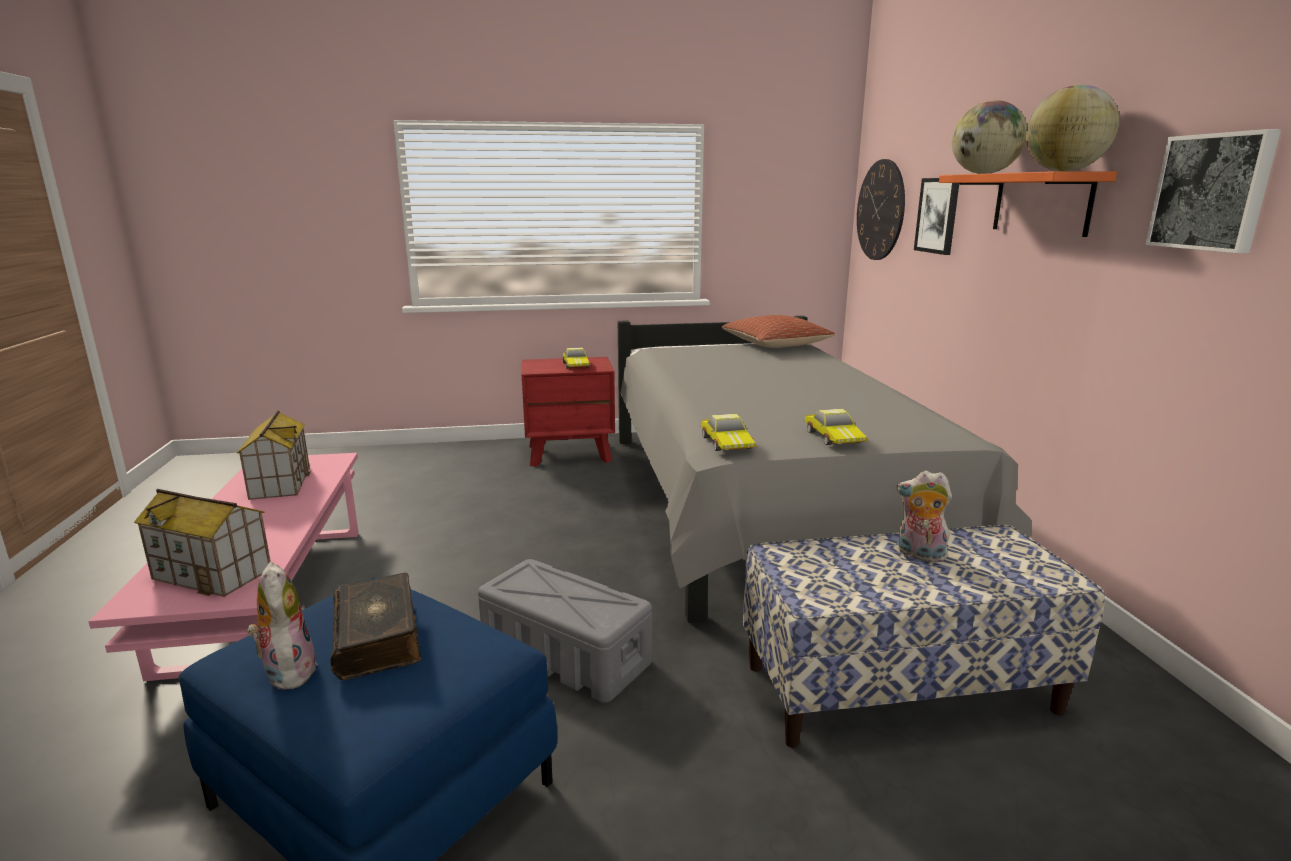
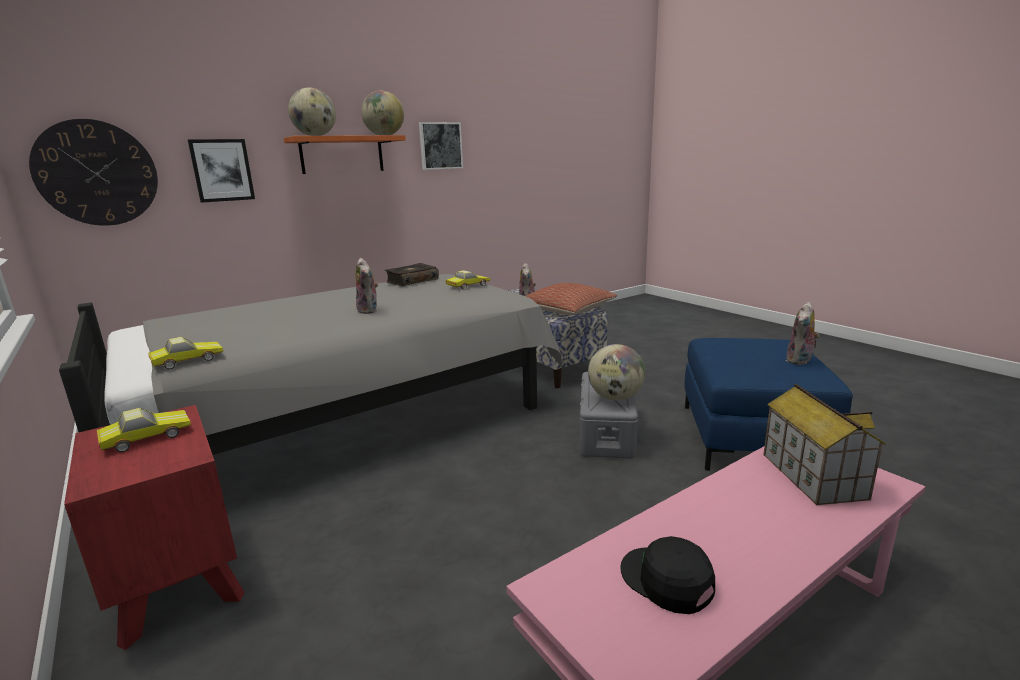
camera: 115 degrees left, 0 degrees up
toy house [237,410,311,500] -> black cap [620,536,715,614]
book [330,573,421,680] -> book moved to [385,263,439,286]
toy car [701,414,756,451] -> toy car moved to [148,337,223,369]
pillow [722,315,835,348] -> pillow moved to [526,283,617,315]
none -> plush toy [356,258,378,314]
none -> globe [588,344,645,401]

